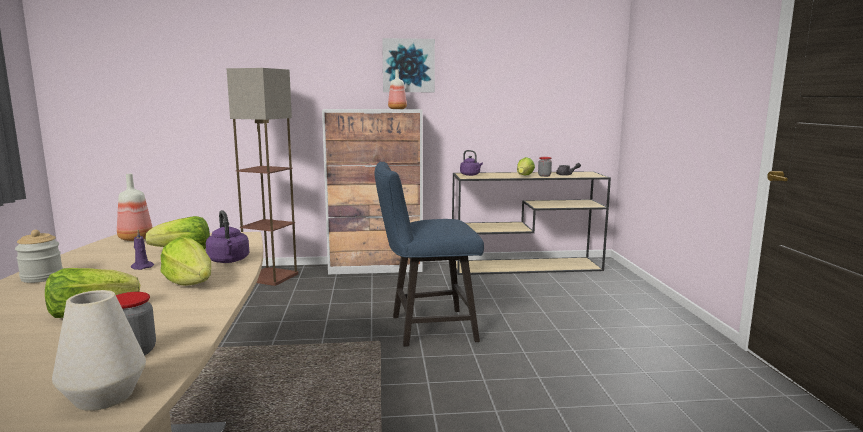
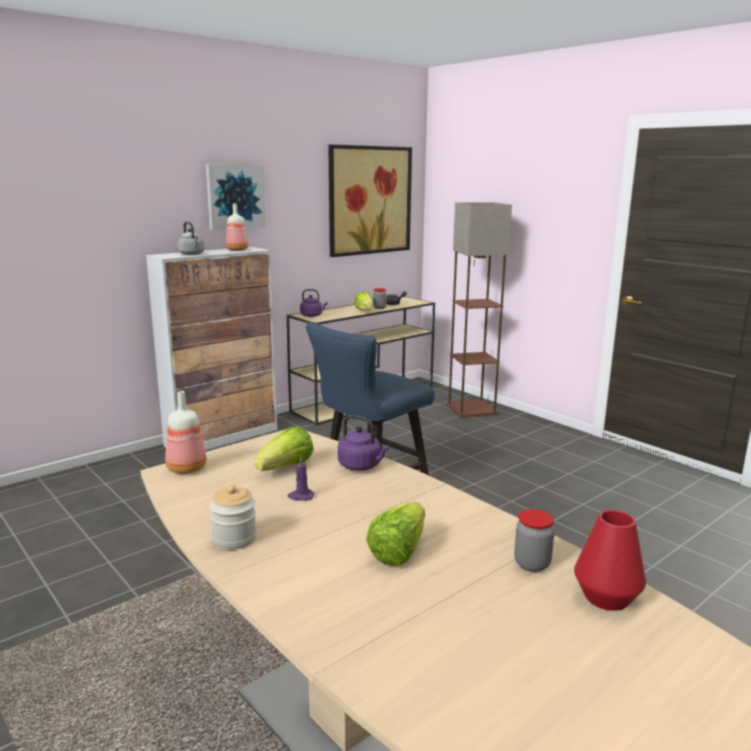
camera: 35 degrees left, 5 degrees up
white vase [52,290,146,411] -> red vase [574,510,646,611]
lettuce [161,237,211,286] -> none
floor lamp [226,68,299,286] -> floor lamp moved to [447,202,512,418]
none -> grey kettle [177,221,204,255]
none -> picture [328,145,412,257]

